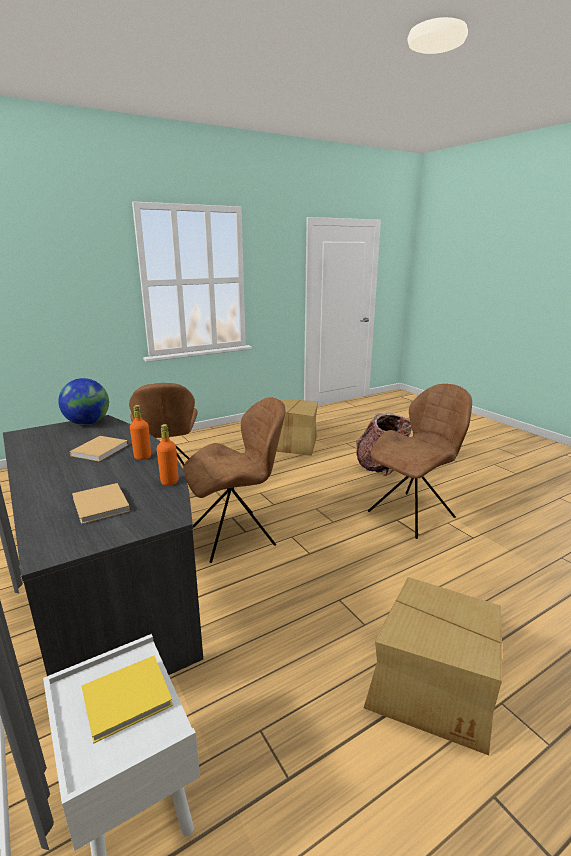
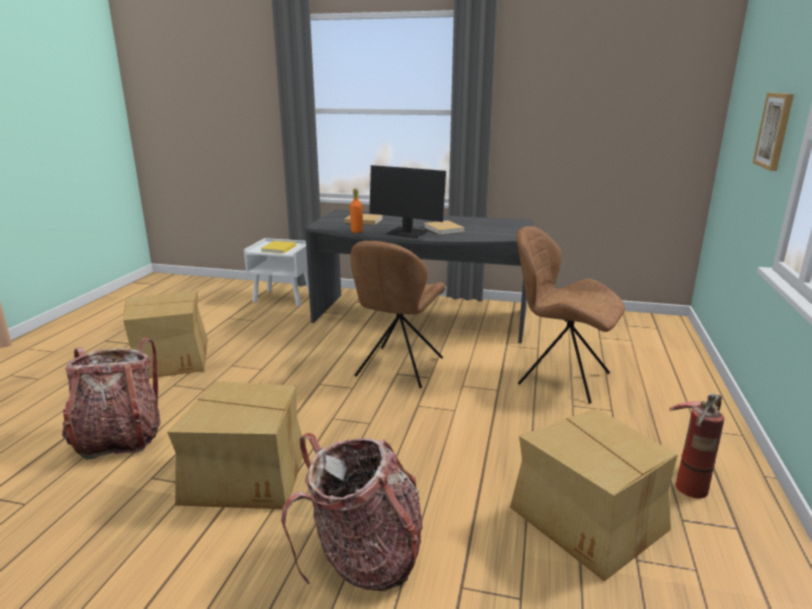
camera: 135 degrees right, 0 degrees up
globe [58,378,109,425] -> none
orange bottle [130,405,151,460] -> monitor [369,165,446,238]
brown chair [368,384,472,539] -> cardboard box [167,381,303,509]
none -> backpack [62,337,161,460]
none -> fire extinguisher [669,393,724,499]
none -> picture [752,93,794,171]

